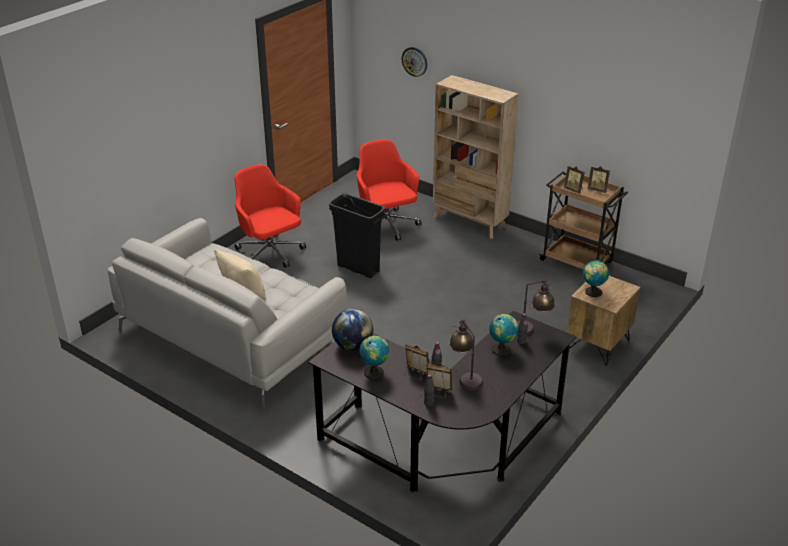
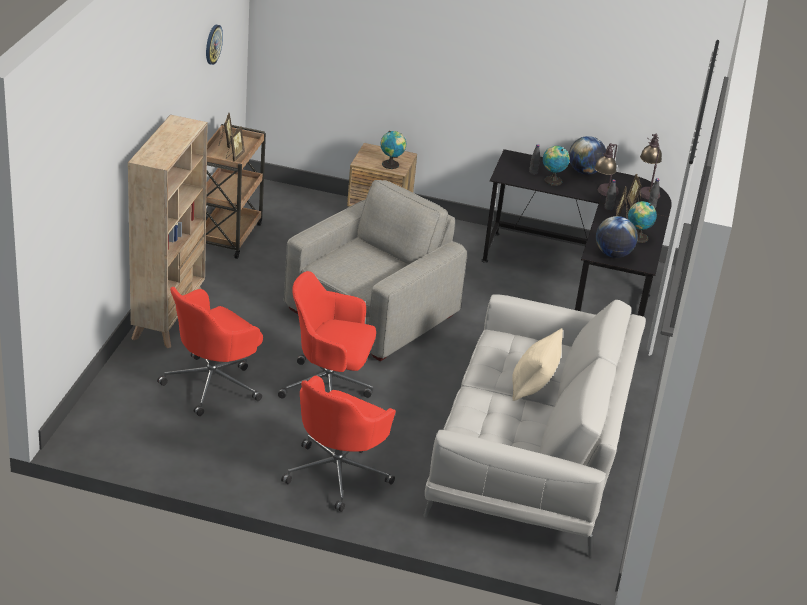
camera: 115 degrees left, 0 degrees up
black trash can [329,193,385,278] -> red office chair [278,271,376,399]
wall clock [402,47,427,77] -> wall clock moved to [206,25,223,65]
table lamp [517,279,555,336] -> table lamp moved to [639,134,662,200]
none -> grey armchair [284,180,467,361]
none -> globe [569,136,606,175]

